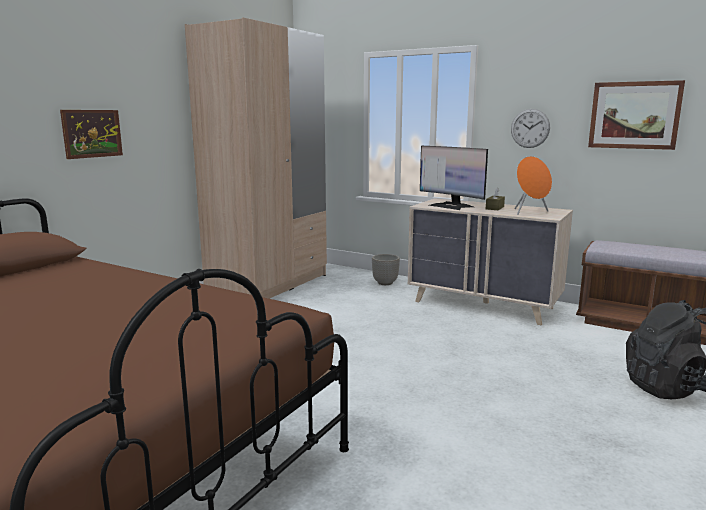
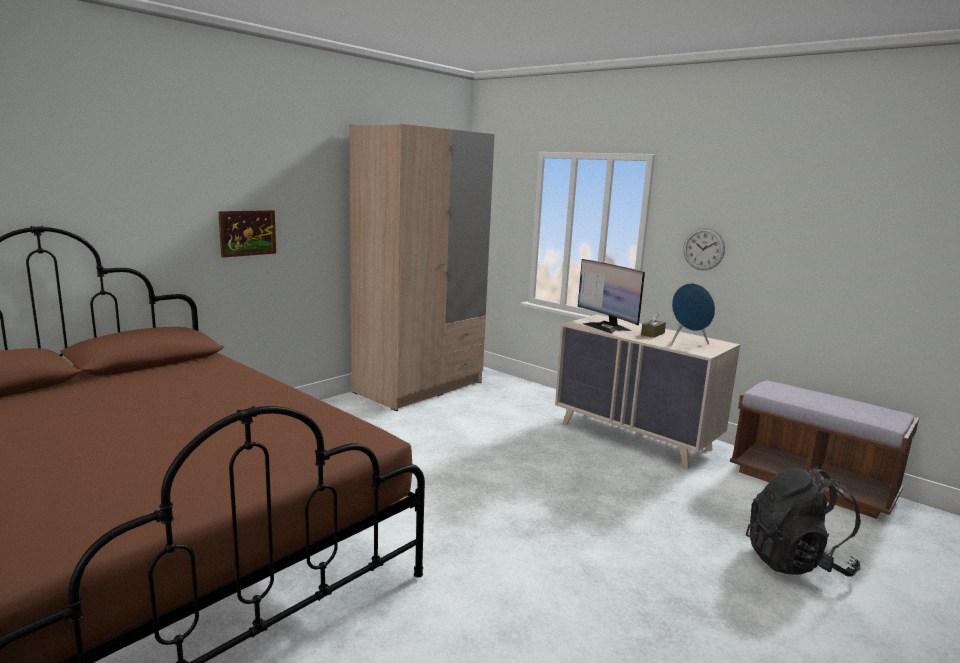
camera: 10 degrees right, 0 degrees up
planter [372,254,400,285] -> none
orange speaker [515,156,552,214] -> blue speaker [670,283,715,346]
picture [588,80,685,150] -> none

